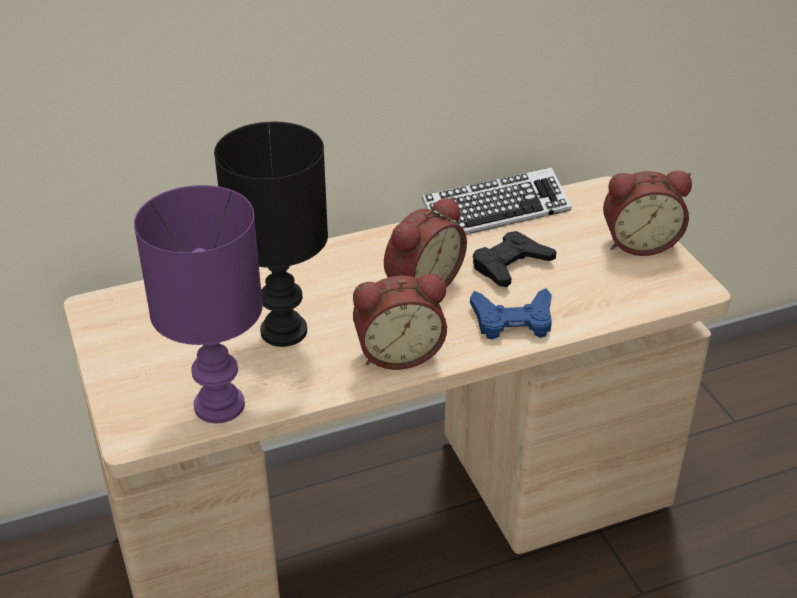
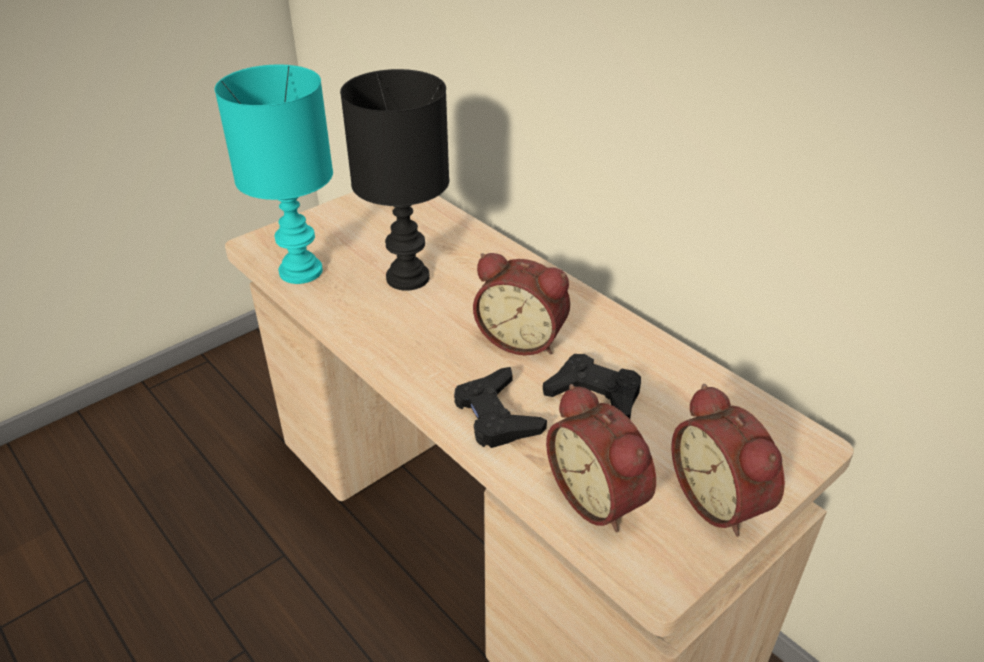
camera: 70 degrees right, 0 degrees up
purple table lamp [134,185,263,423] -> turquoise table lamp [215,65,333,284]
alarm clock [353,274,447,370] -> alarm clock moved to [546,384,656,533]
keyboard [422,167,572,235] -> none
blue game controller [470,288,552,340] -> black game controller [454,367,547,448]

